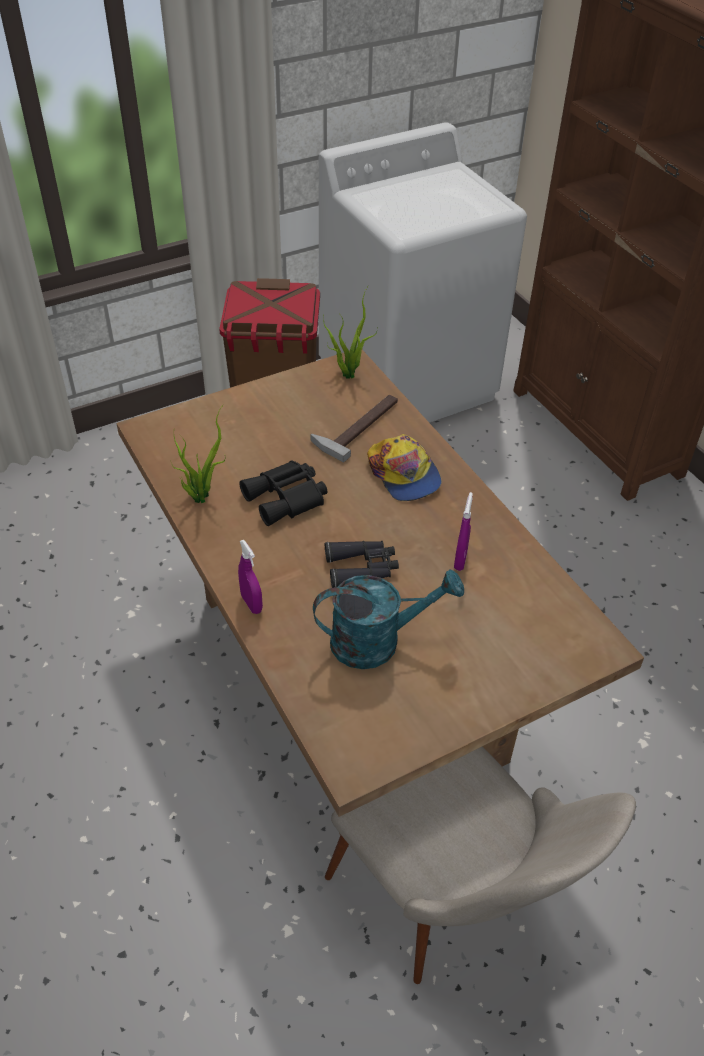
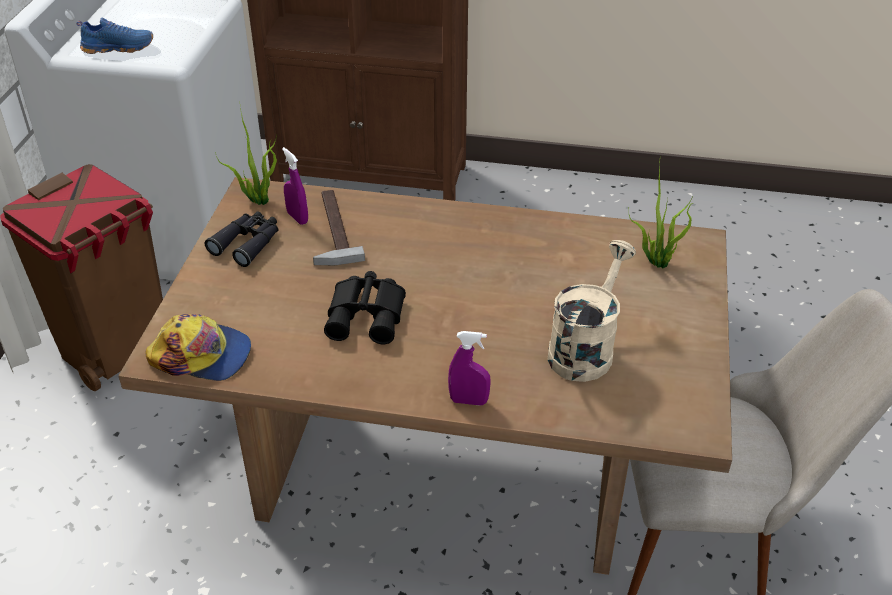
camera: 50 degrees left, 5 degrees down
potted plant [172,404,225,503] -> potted plant moved to [628,164,693,268]
turquoise watering can [313,569,464,669] -> beige watering can [548,240,636,382]
black binoculars [325,541,399,588] -> black binoculars moved to [205,212,278,267]
cap [367,434,442,501] -> cap moved to [145,314,251,381]
purple spray bottle [454,492,473,571] -> purple spray bottle moved to [282,147,308,225]
none -> blue shoe [76,17,153,54]

